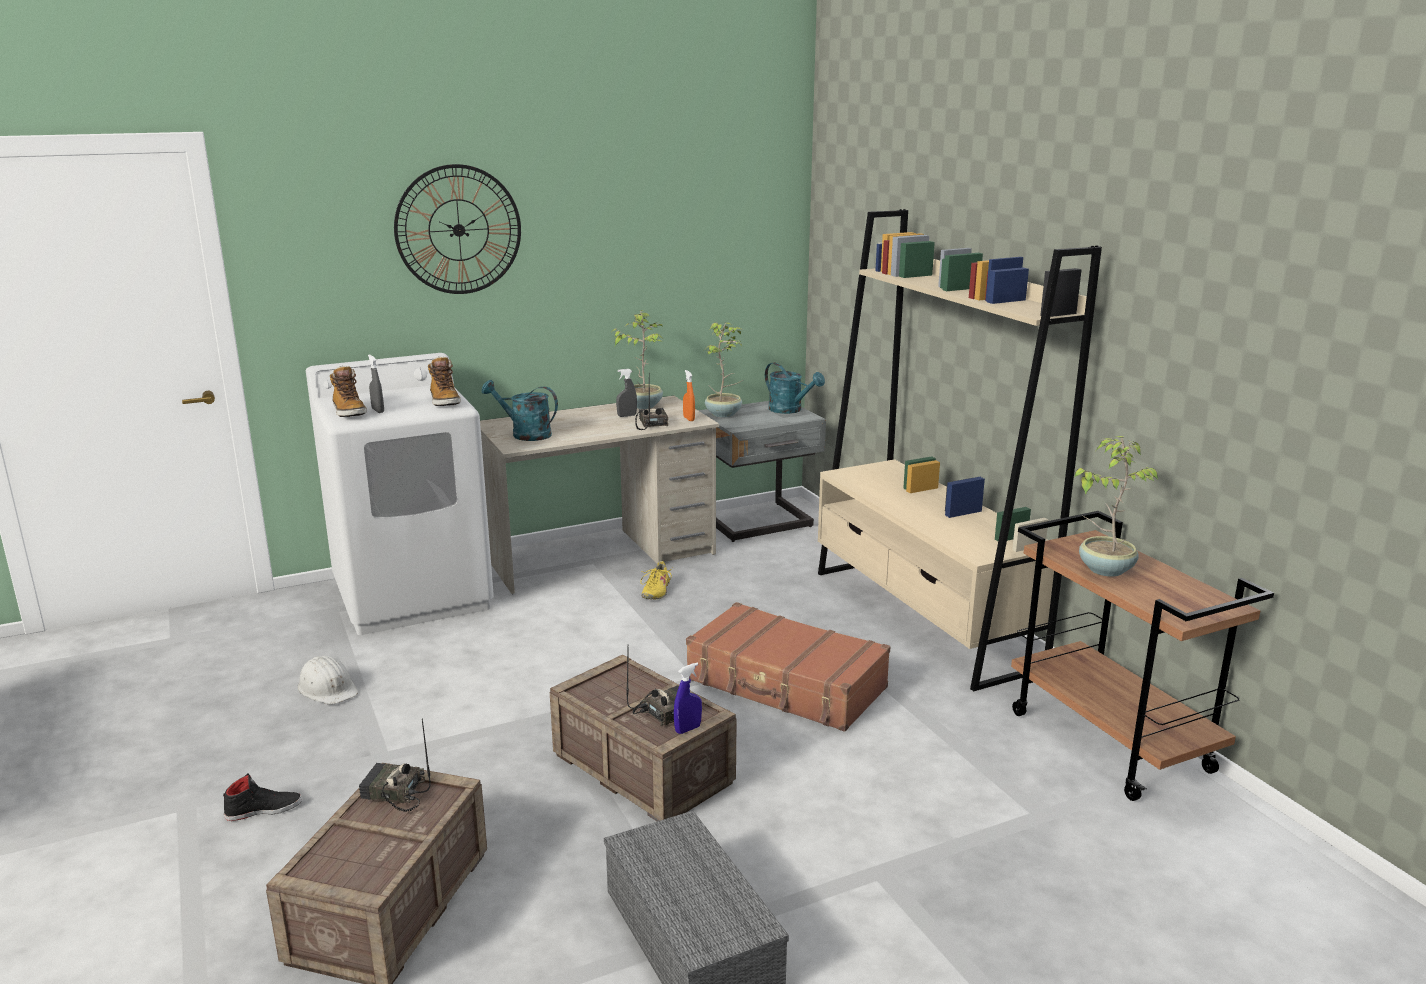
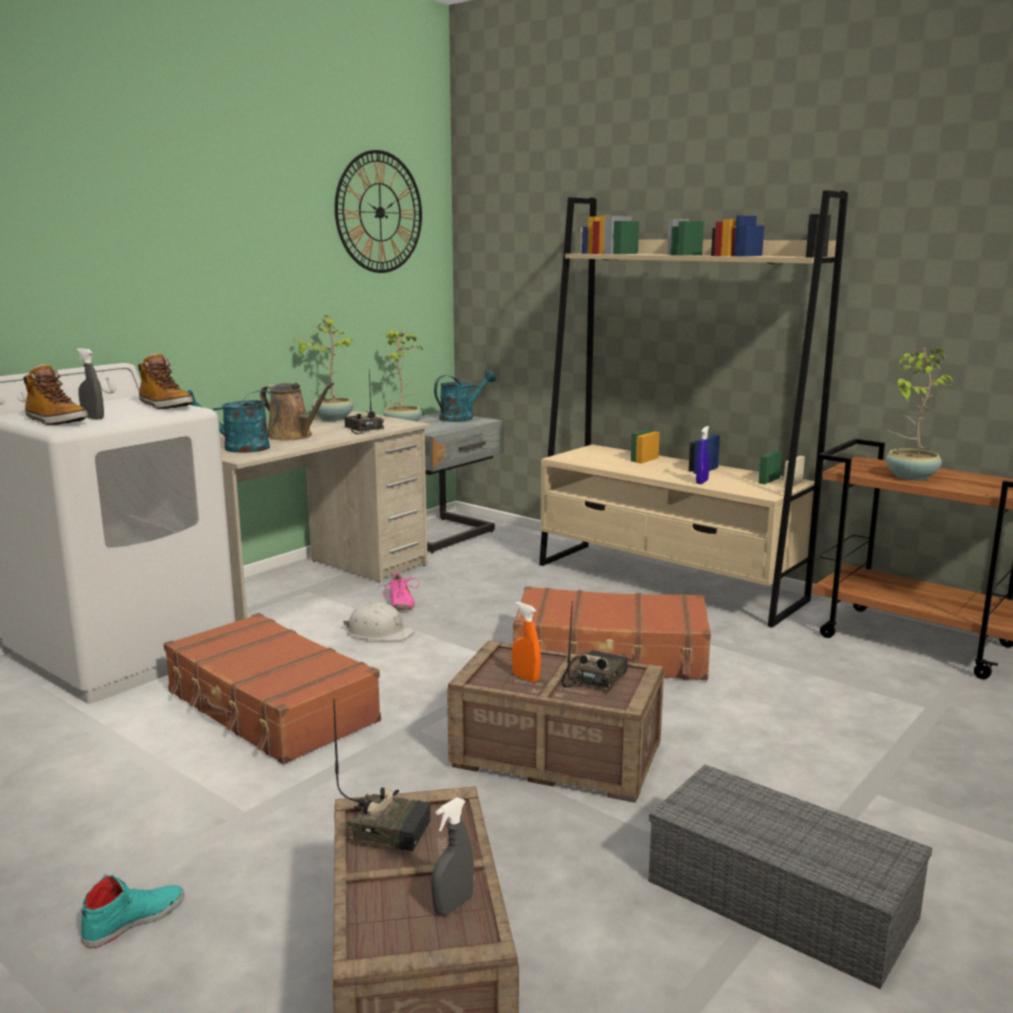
camera: 25 degrees left, 5 degrees down
black shoe [223,773,302,821] -> turquoise shoe [81,874,184,948]
white hard hat [297,656,358,705] -> white hard hat moved to [343,601,415,641]
radio [359,719,431,812] -> radio turned 150 degrees counterclockwise [333,699,431,851]
wall clock [394,164,521,294] -> wall clock moved to [335,150,422,273]
grey spray bottle [616,369,637,417] -> grey spray bottle moved to [432,797,474,916]
yellow shoe [640,561,673,600] -> pink shoe [378,572,419,610]
blue spray bottle [674,663,702,734] -> blue spray bottle moved to [696,426,710,484]
orange spray bottle [683,370,695,421] -> orange spray bottle moved to [512,602,541,683]
turquoise watering can [765,363,825,414] -> turquoise watering can turned 60 degrees counterclockwise [434,370,496,422]
none -> brown suitcase [164,613,381,765]
none -> brown watering can [260,383,334,441]

